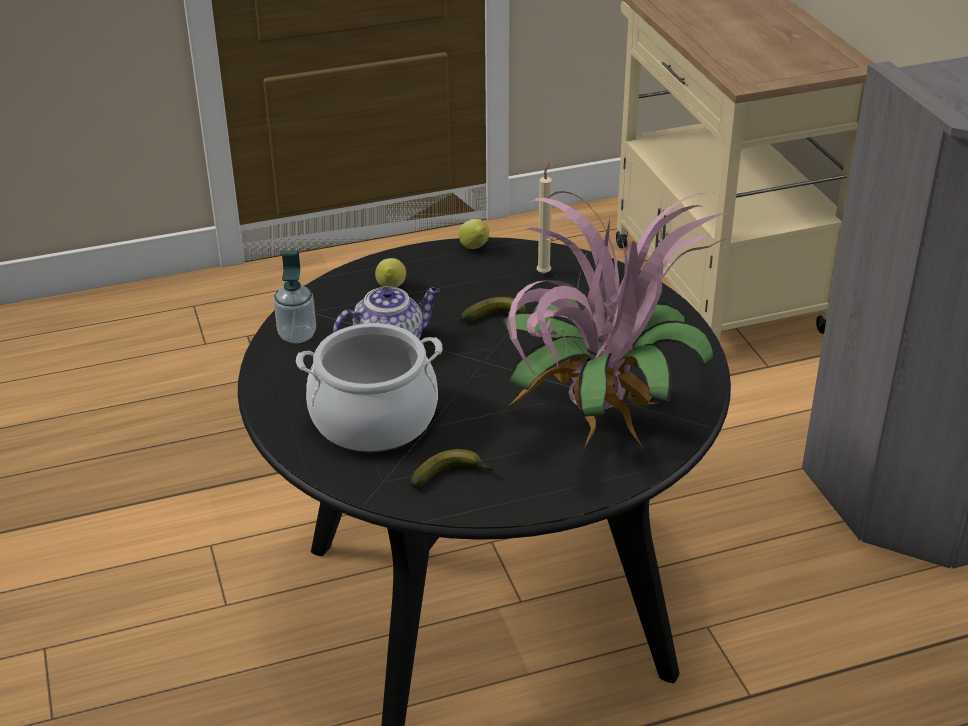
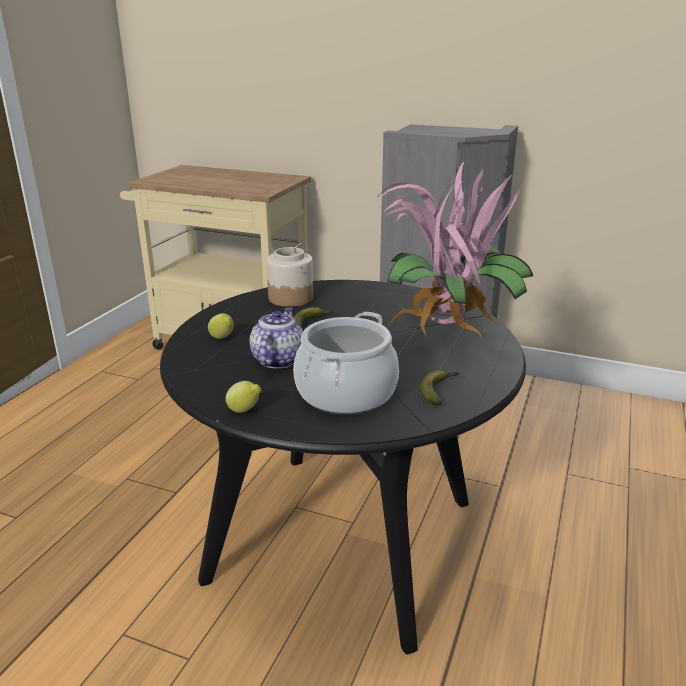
camera: 50 degrees left, 10 degrees down
soap dispenser [274,250,316,343] -> none
lemon [459,219,489,249] -> lemon moved to [226,381,261,413]
beige candle [537,163,552,274] -> jar [266,247,313,307]

